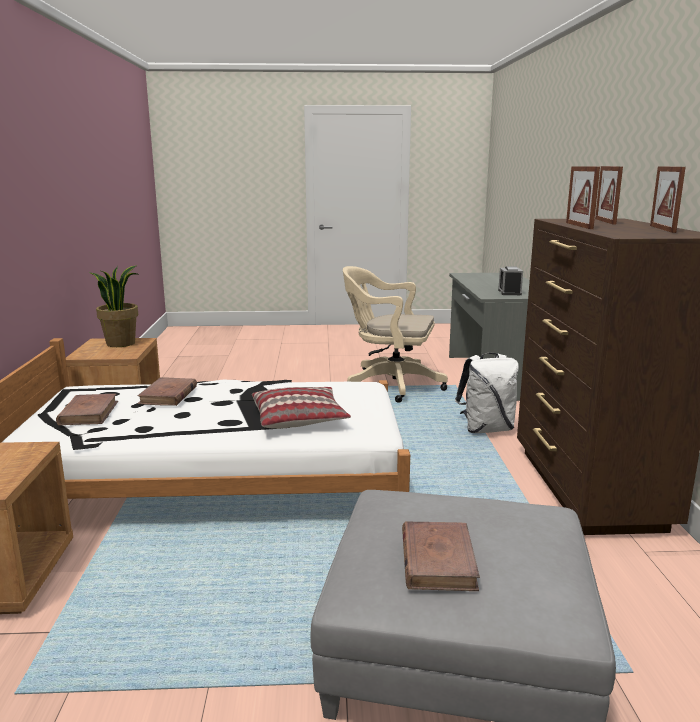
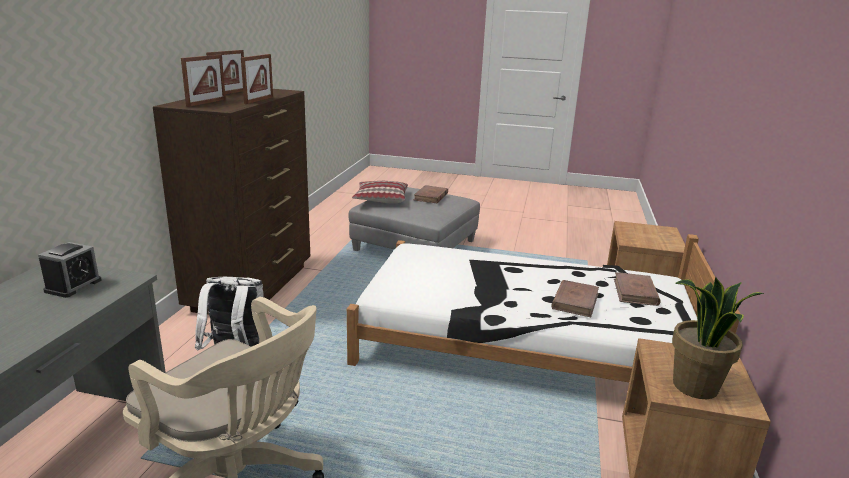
camera: 165 degrees left, 5 degrees up
pillow [252,387,351,429] -> pillow moved to [352,181,408,203]

